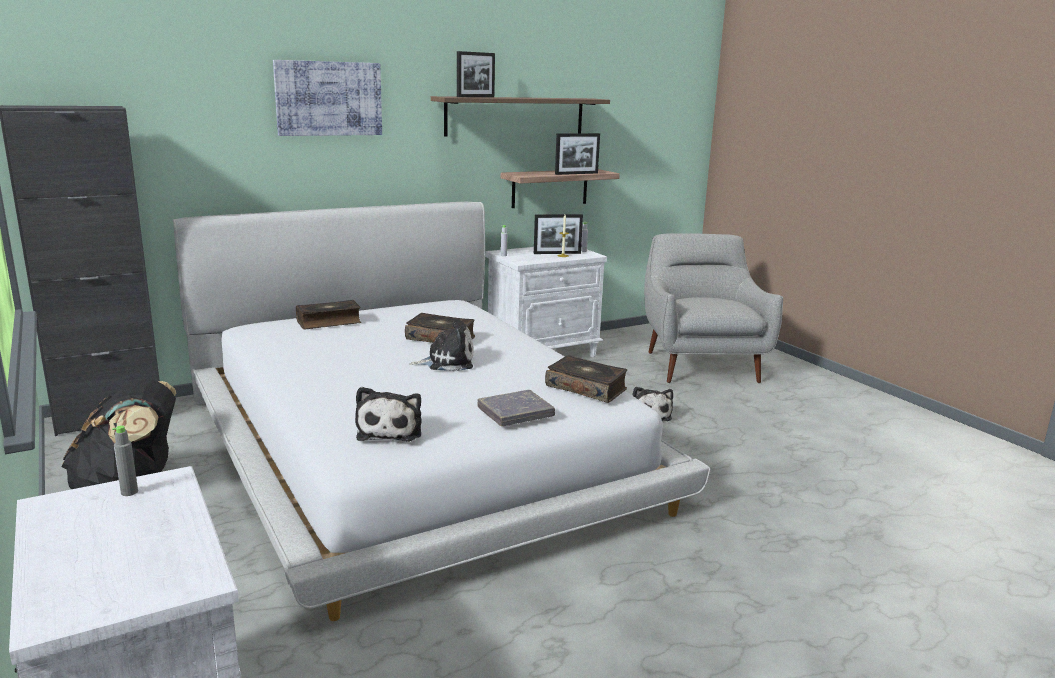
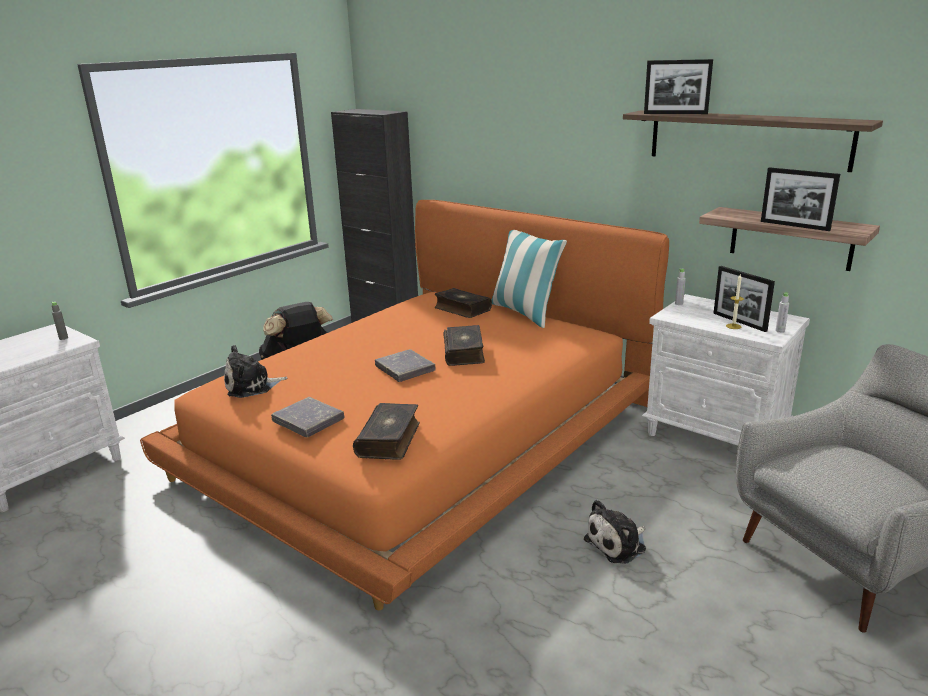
camera: 70 degrees right, 5 degrees up
white bed [173,202,710,621] -> orange bed [140,200,669,610]
picture [273,60,382,136] -> none
plush toy [409,321,474,372] -> grey book [375,349,436,382]
none -> pillow [491,230,567,328]

